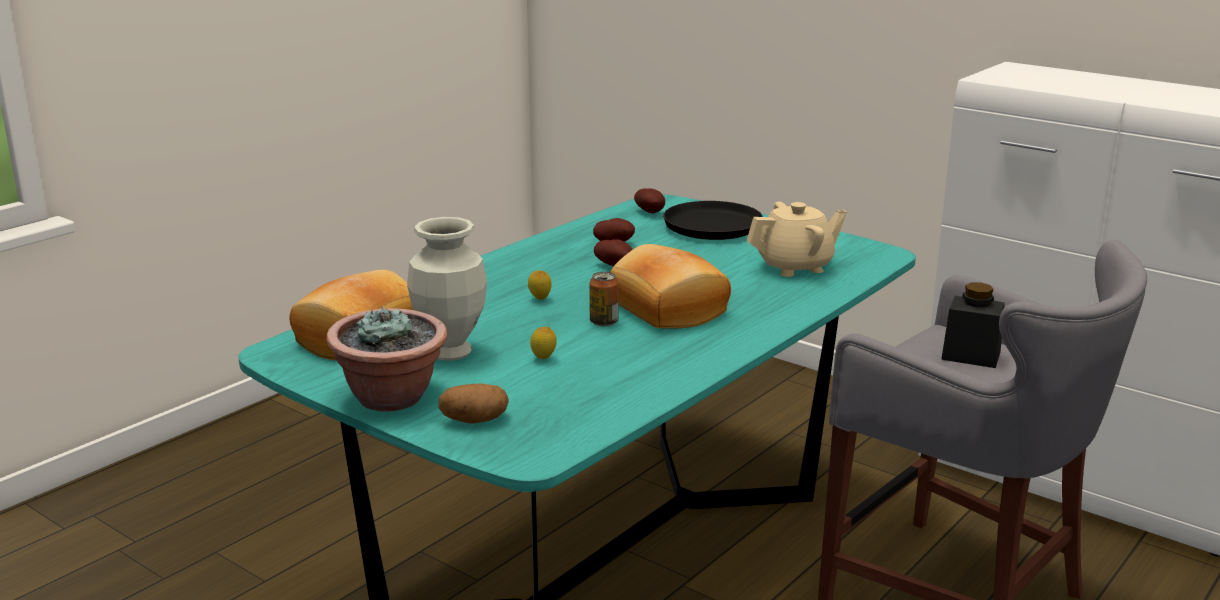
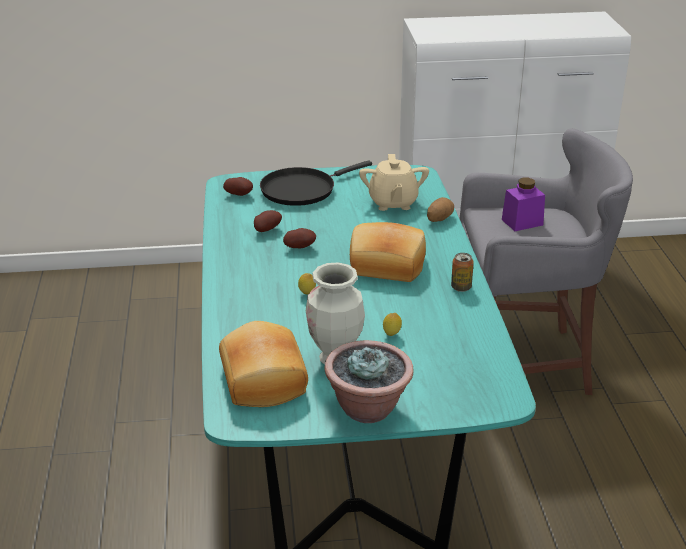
camera: 45 degrees left, 10 degrees up
potato [439,383,509,424] -> potato moved to [427,197,454,222]
can [589,272,619,326] -> can moved to [451,253,474,292]
beige teapot [746,202,847,277] -> beige teapot turned 150 degrees clockwise [359,154,429,211]
black jar [941,283,1005,368] -> purple jar [502,178,545,231]

